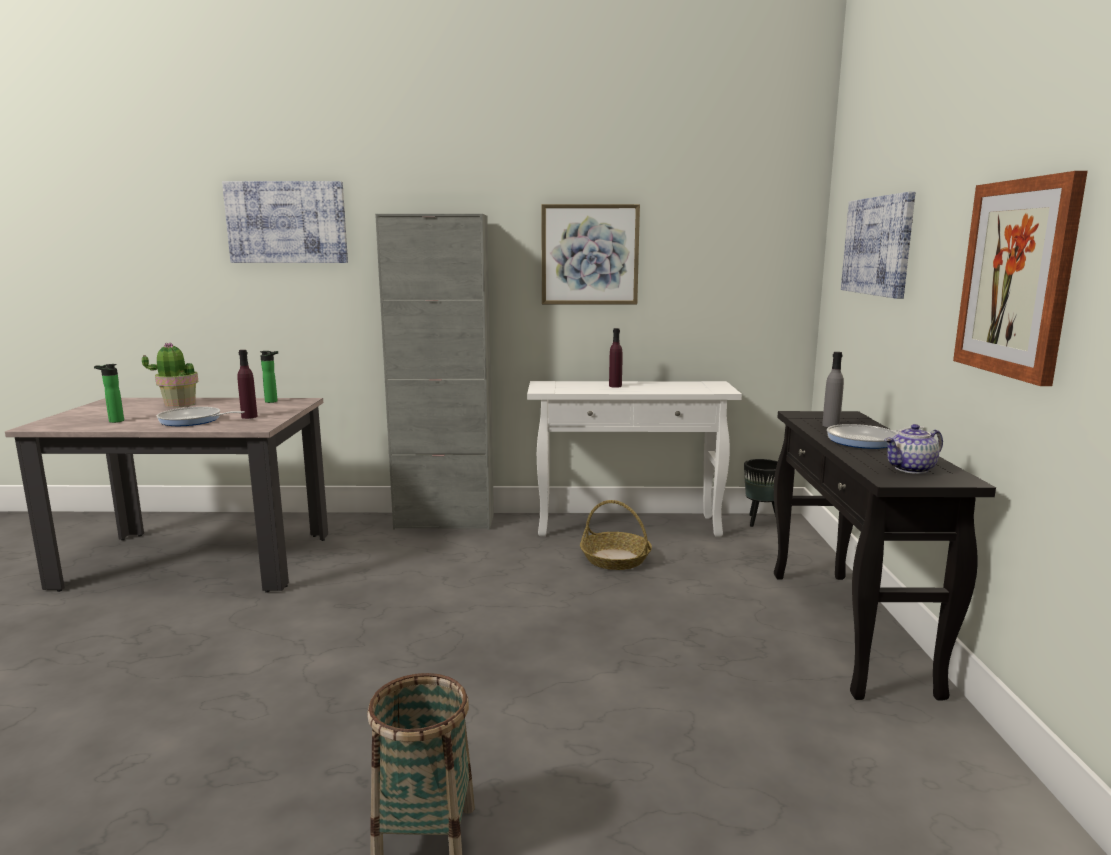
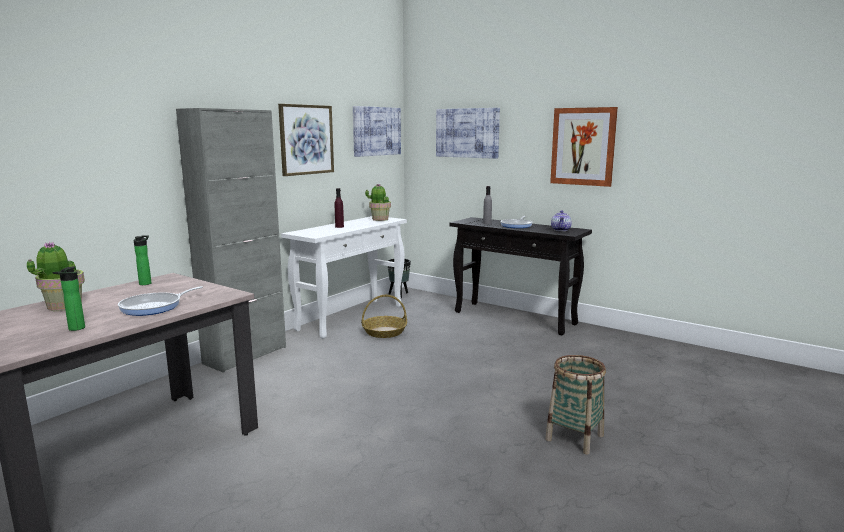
camera: 55 degrees left, 0 degrees up
picture [222,181,348,263] -> picture moved to [353,106,401,157]
purple bottle [237,350,258,419] -> none
none -> potted plant [365,184,391,221]

